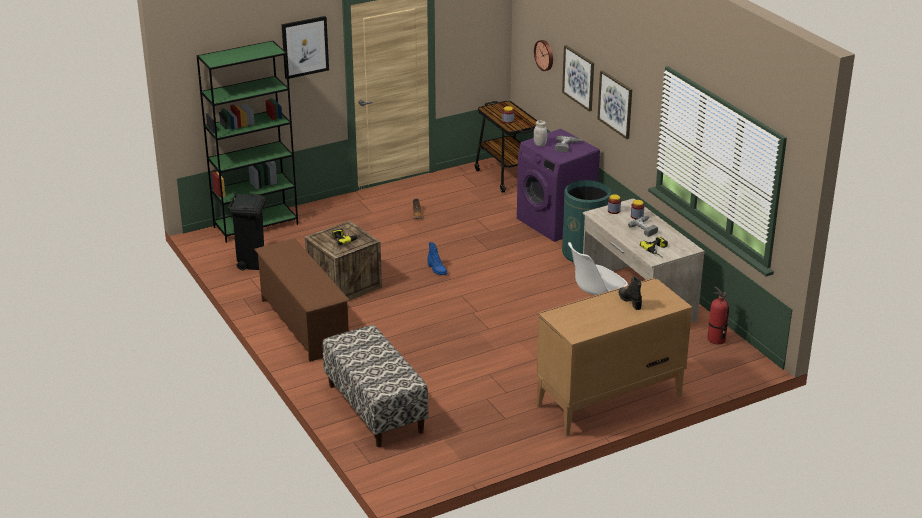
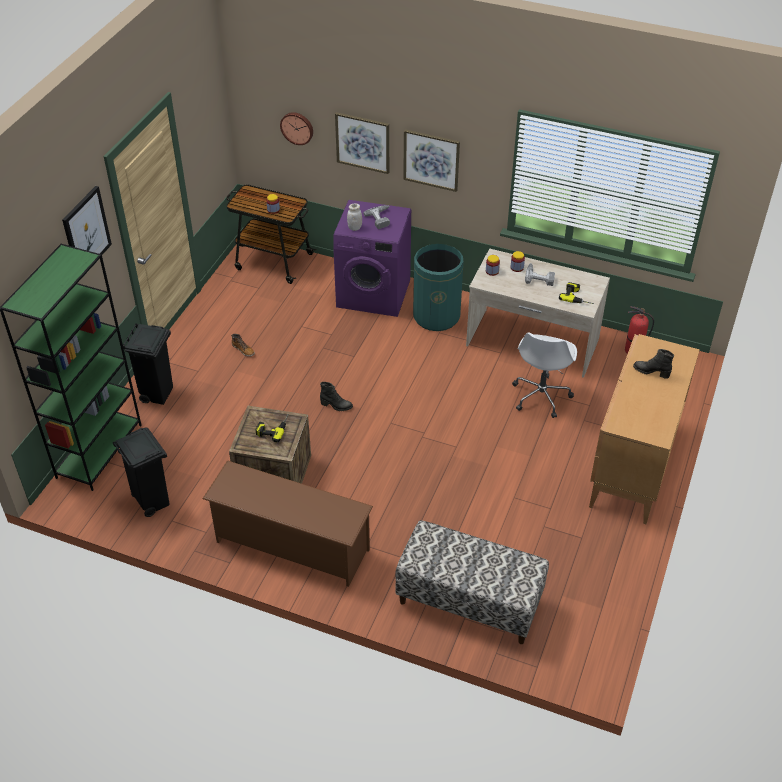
camera: 40 degrees left, 15 degrees up
blue boot [427,242,447,275] -> black boot [320,382,353,411]
none -> black trash can [123,323,173,405]

